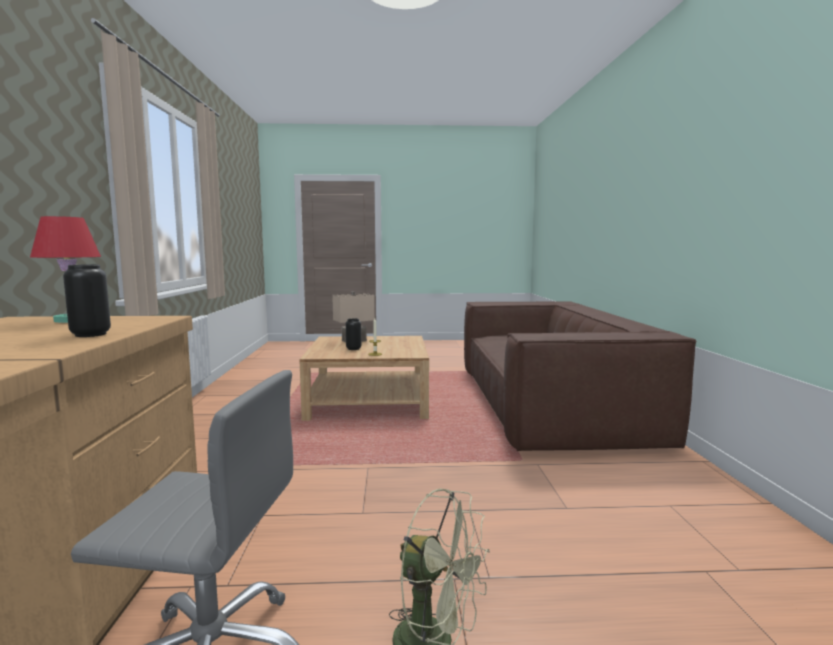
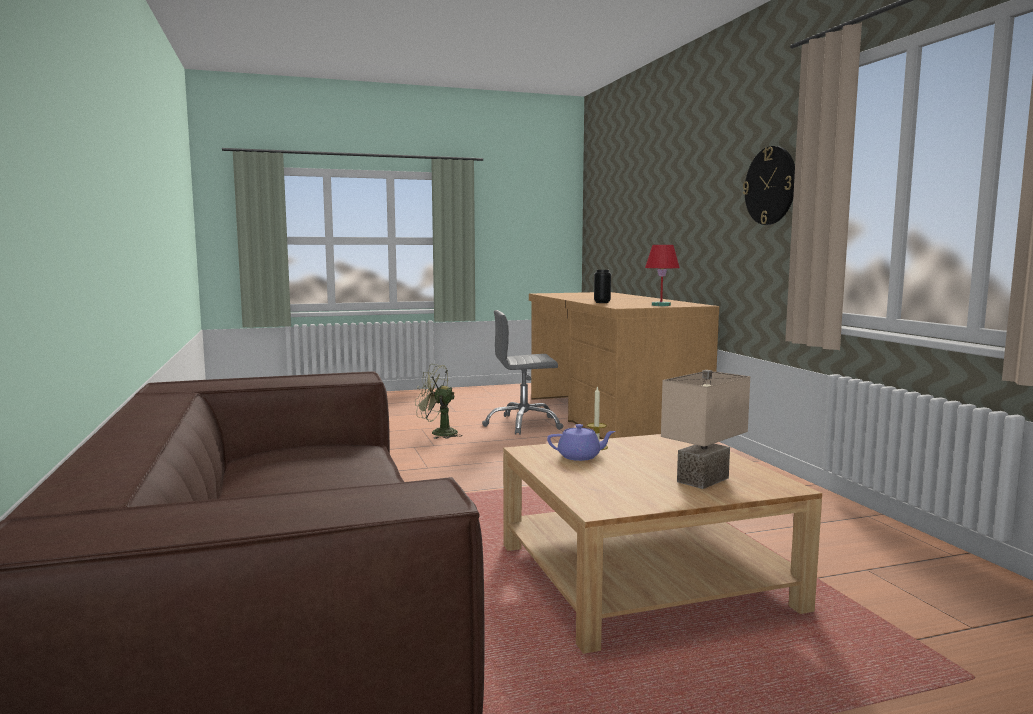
camera: 165 degrees right, 0 degrees up
black vase [346,318,361,350] -> none
none -> purple teapot [547,424,616,461]
none -> wall clock [743,146,795,225]

